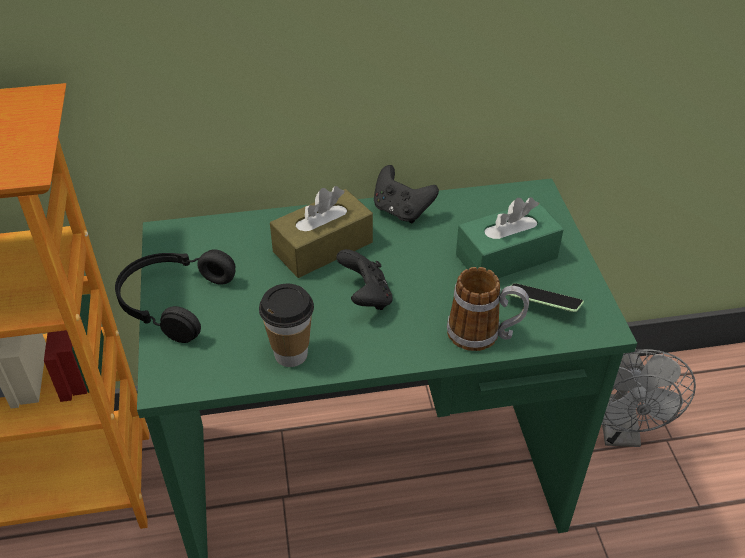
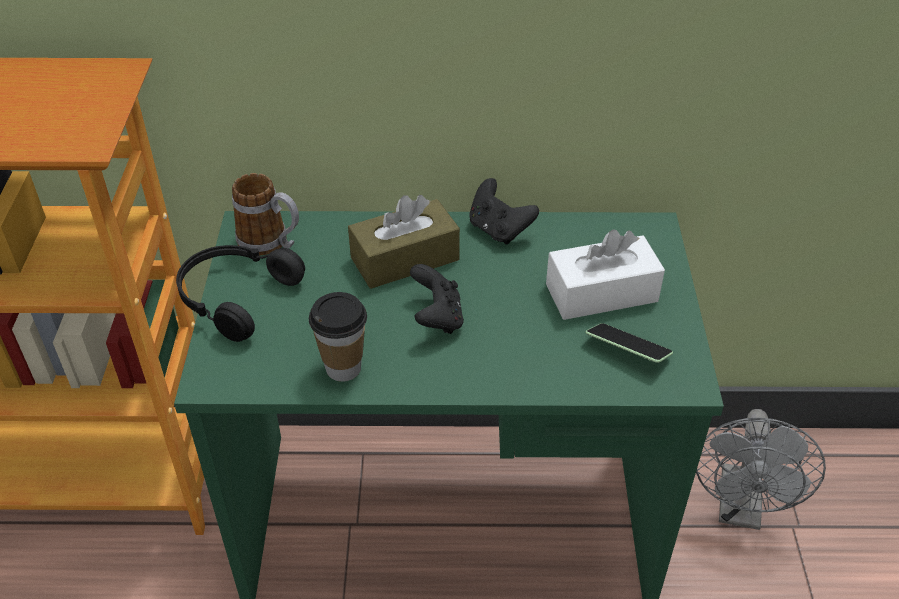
camera: 10 degrees right, 0 degrees up
mug [447,267,529,351] -> mug moved to [232,173,299,256]
green tissue box [456,197,564,278] -> white tissue box [546,229,665,320]

